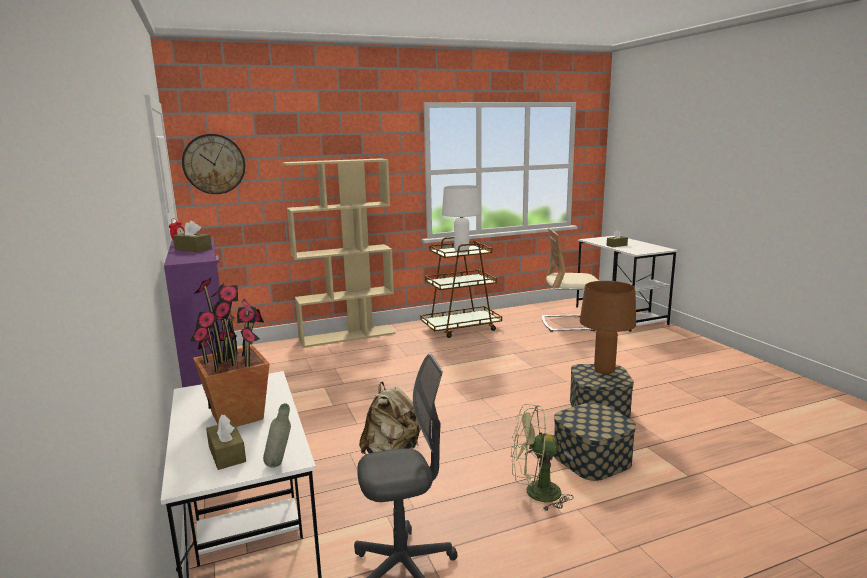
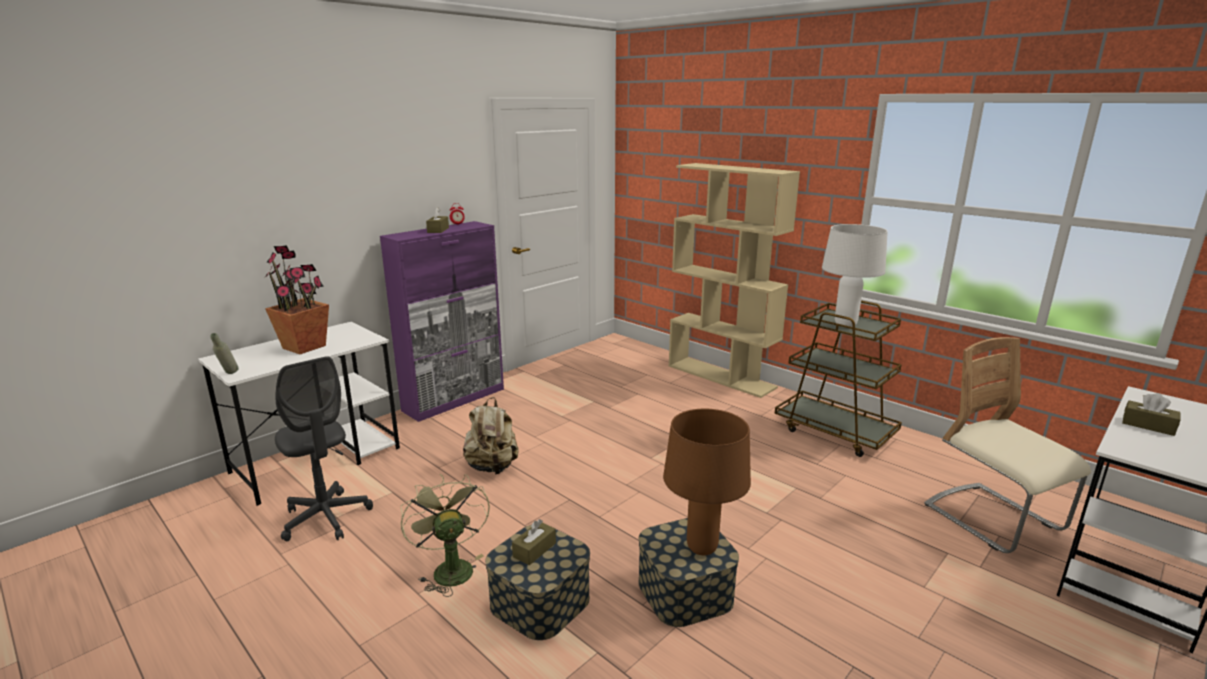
camera: 65 degrees right, 5 degrees up
wall clock [182,134,245,194] -> none
brown tissue box [206,415,246,470] -> brown tissue box moved to [512,519,556,565]

